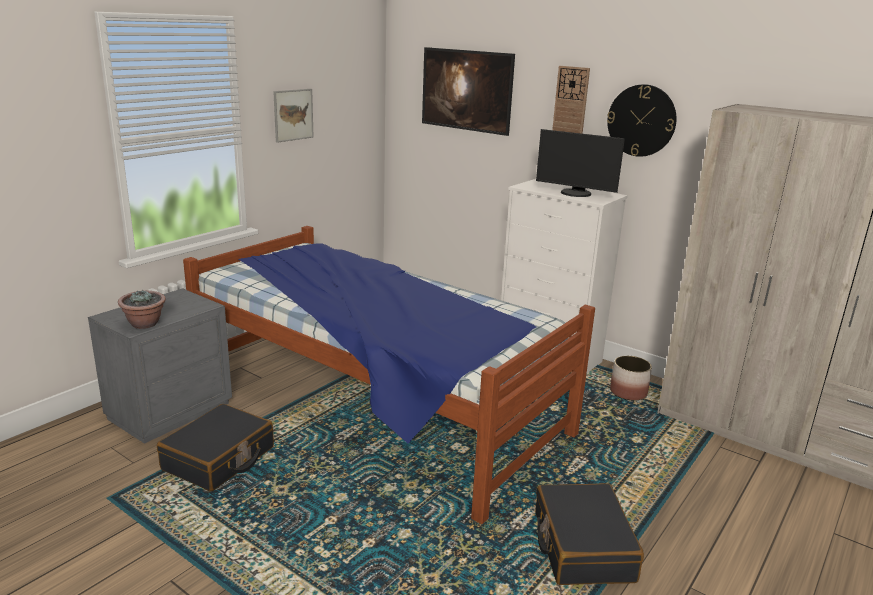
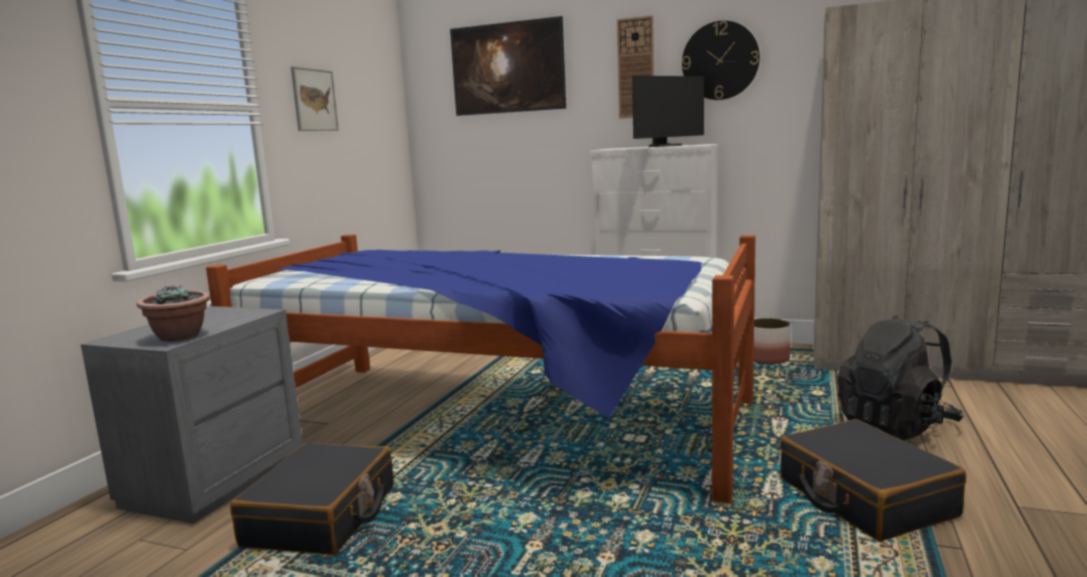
camera: 15 degrees left, 10 degrees down
monitor [536,129,625,197] -> monitor turned 45 degrees counterclockwise [632,76,704,147]
none -> black backpack [838,315,964,440]

